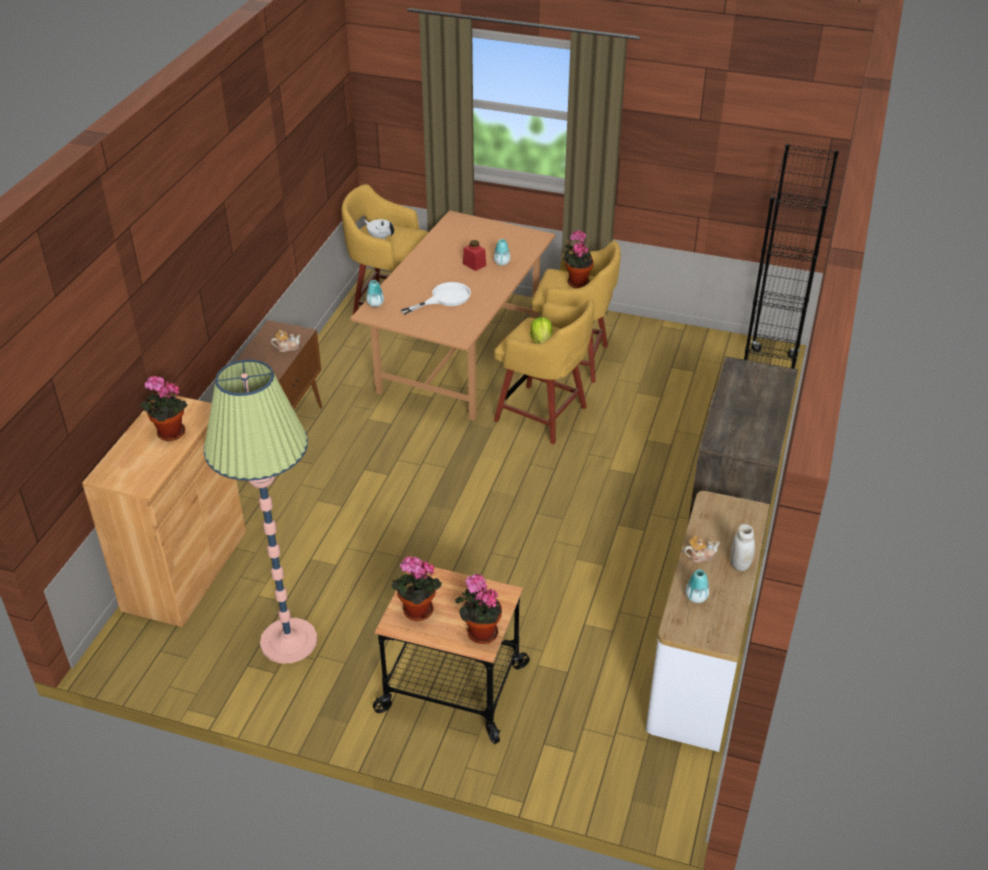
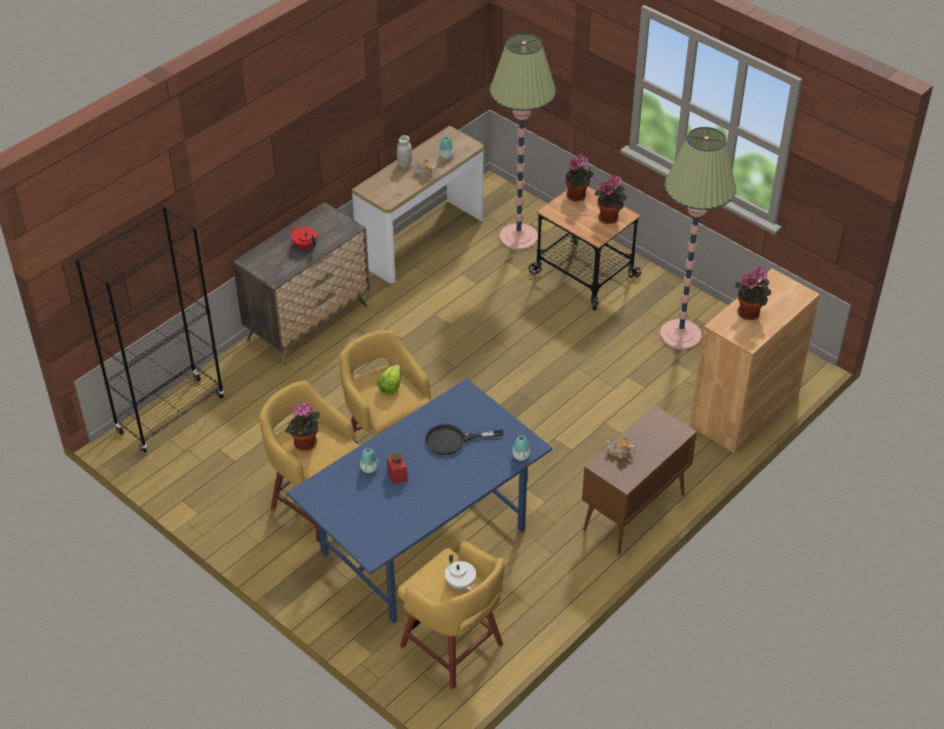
camera: 155 degrees left, 5 degrees up
brown dining table [350,210,555,421] -> blue dining table [287,379,552,623]
white frying pan [401,282,471,315] -> black frying pan [425,424,503,455]
none -> red teapot [291,226,317,249]
none -> floor lamp [490,33,556,250]

